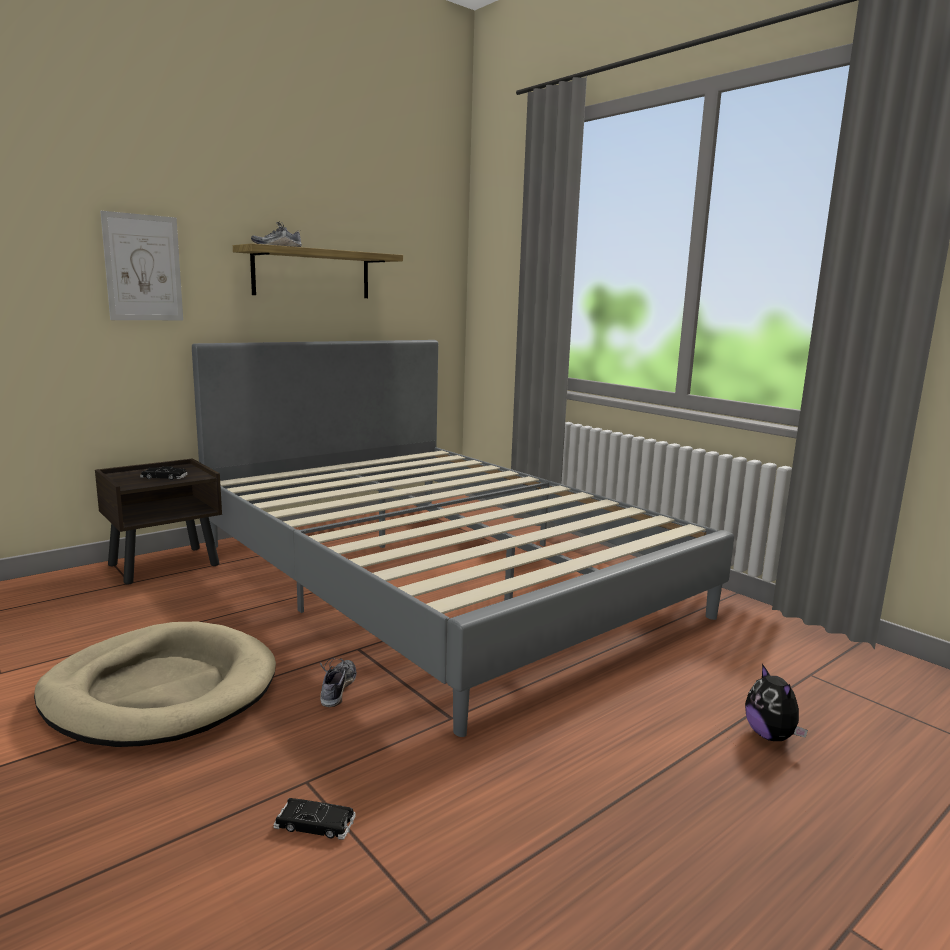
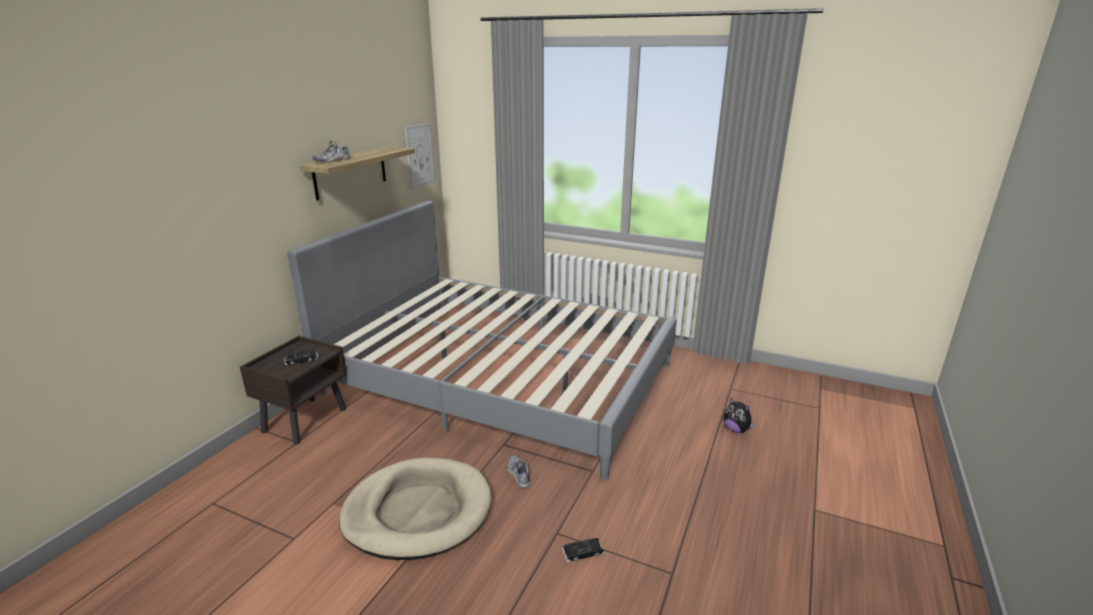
camera: 25 degrees left, 10 degrees up
picture [100,211,183,320] -> picture moved to [405,123,435,189]

